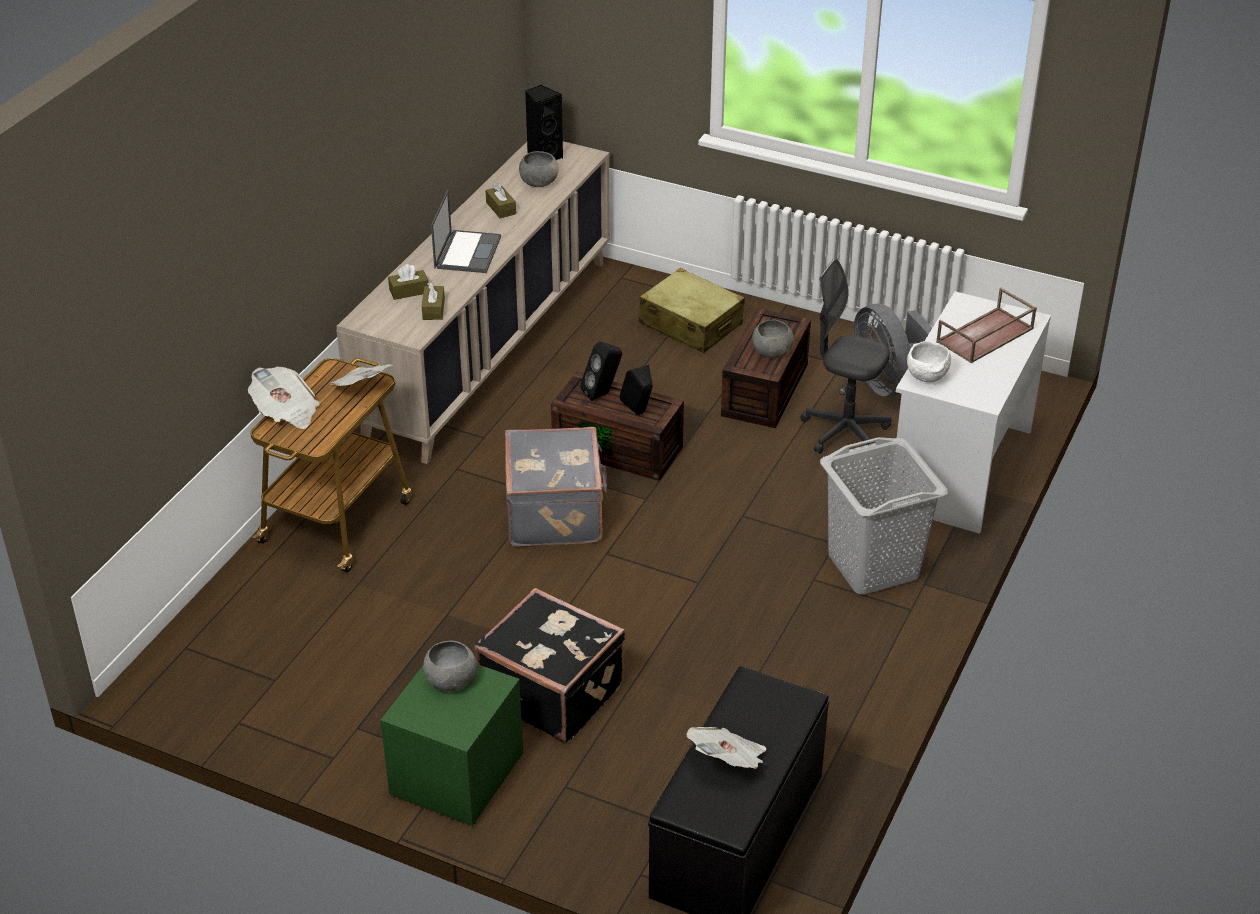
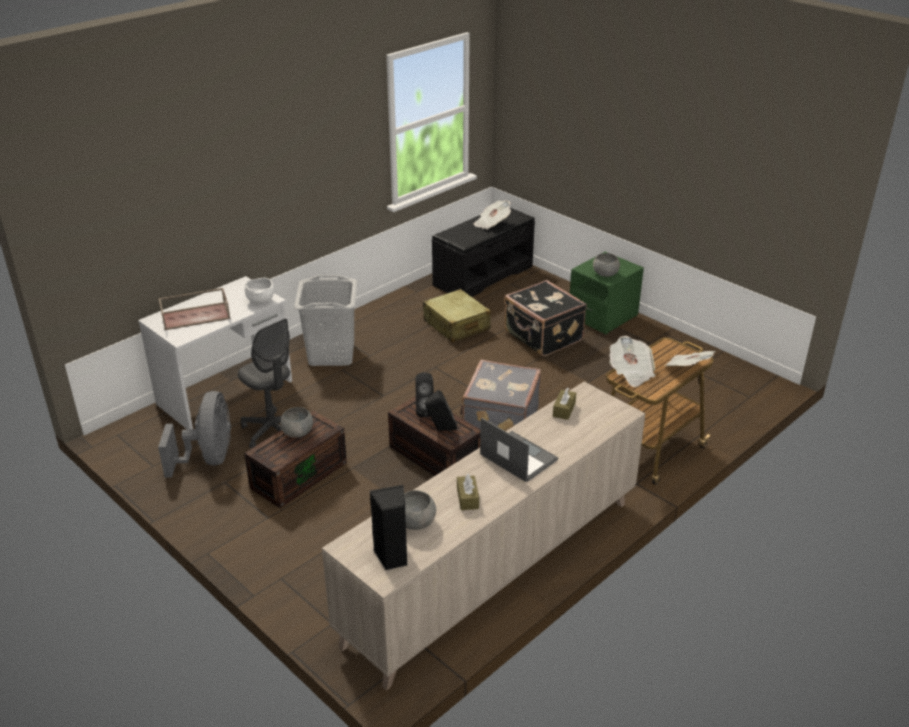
camera: 160 degrees left, 5 degrees down
brown tissue box [388,264,429,300] -> none
laptop [431,190,501,273] -> laptop turned 105 degrees clockwise [480,417,558,482]
beige suitcase [639,268,745,353] -> beige suitcase moved to [423,289,491,342]

